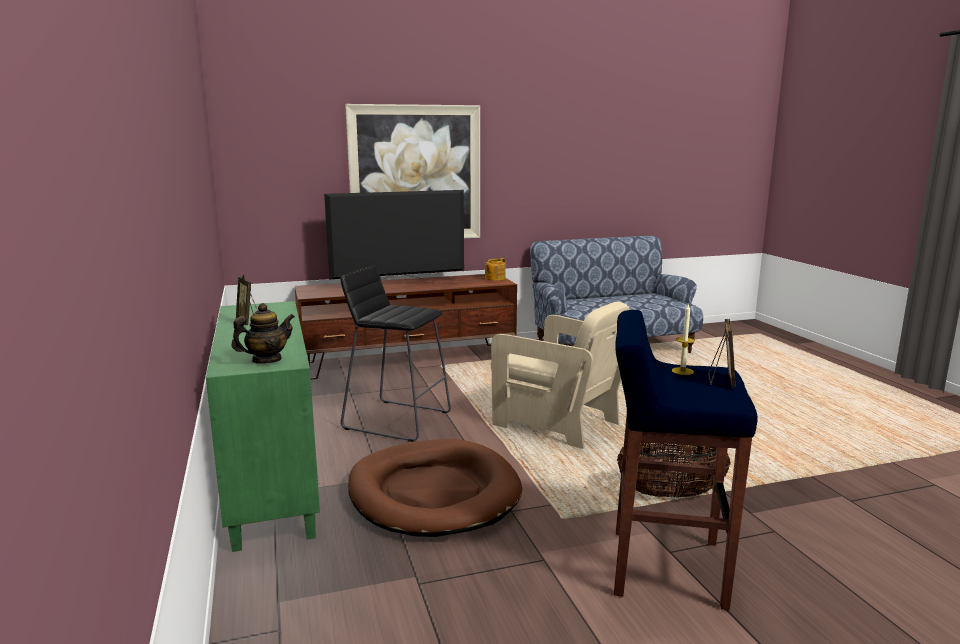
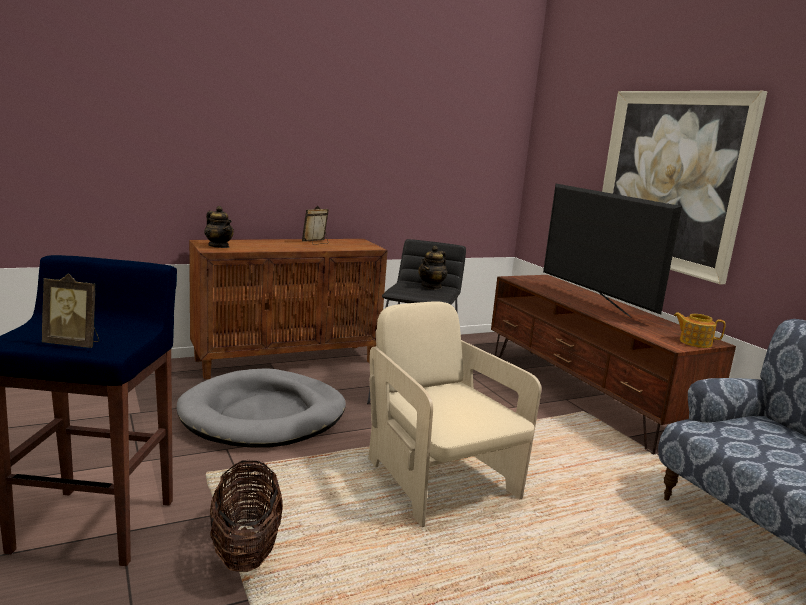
camera: 80 degrees right, 0 degrees up
green cabinet [206,301,320,552] -> brown cabinet [189,239,388,379]
brown dog bed [348,439,522,537] -> grey dog bed [177,368,346,448]
beige armchair [491,301,629,449] -> beige armchair turned 120 degrees clockwise [368,301,541,527]
candle [671,303,695,375] -> none
none -> teapot [418,246,447,290]

